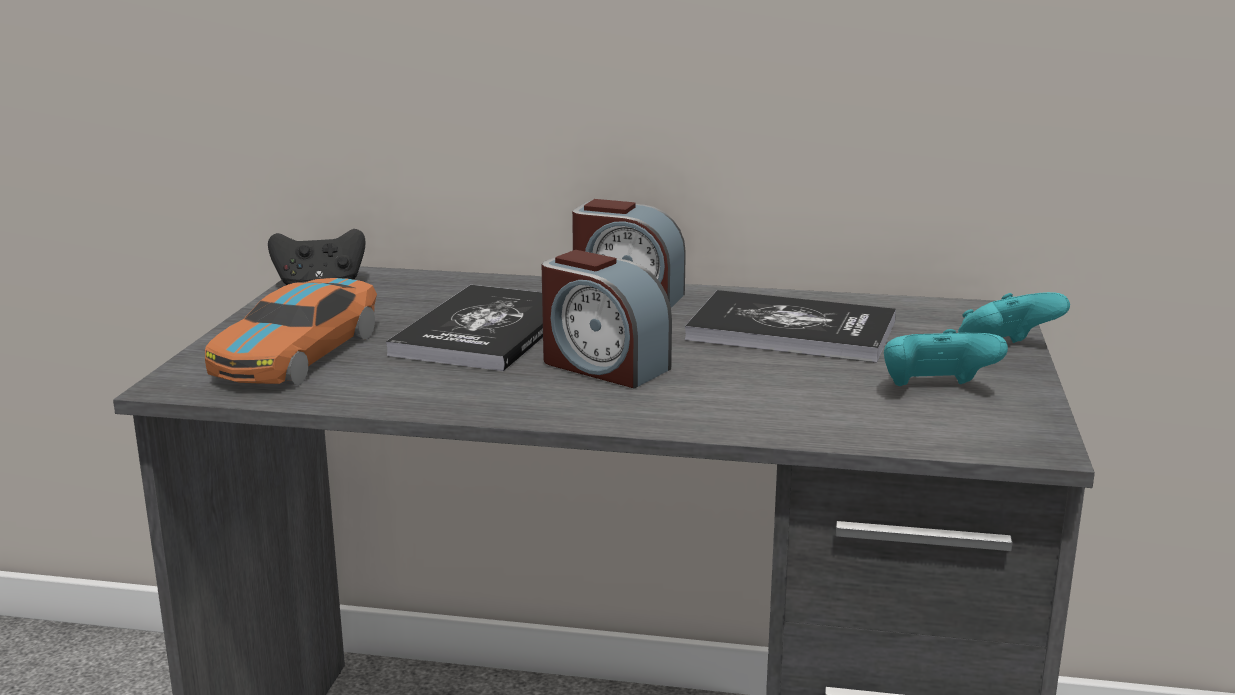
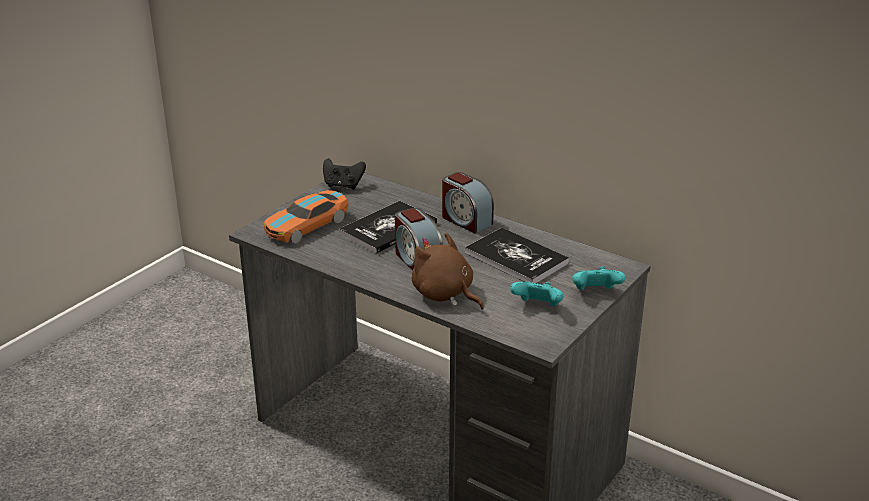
camera: 25 degrees right, 10 degrees up
none -> brown plush toy [412,233,484,310]

